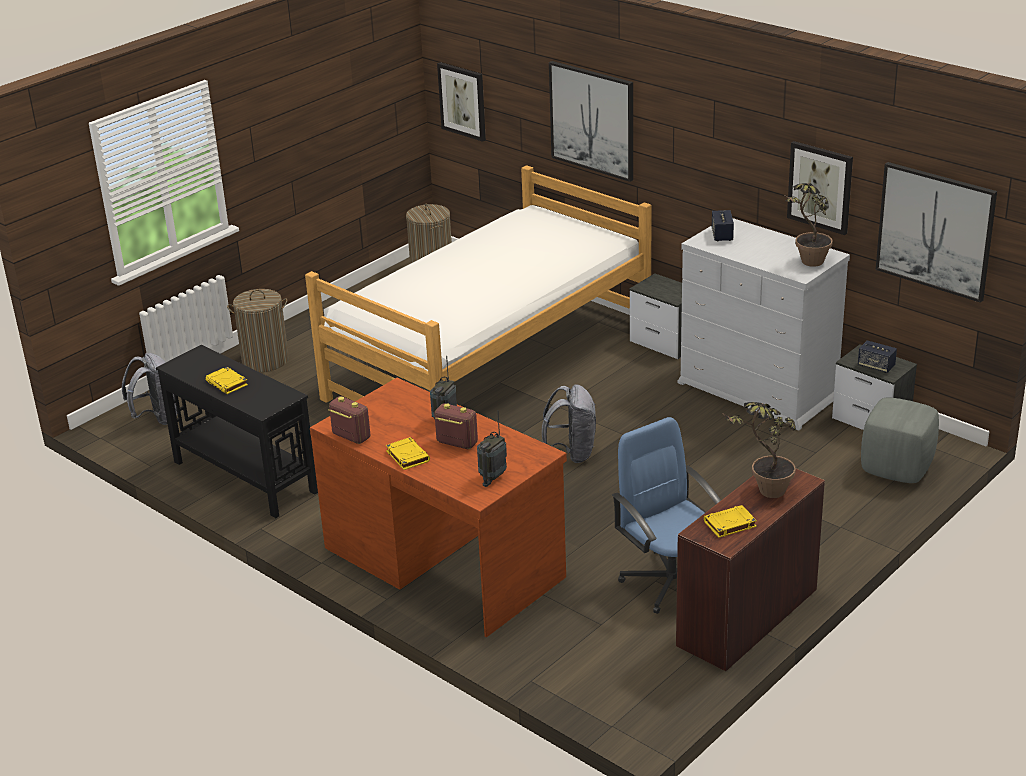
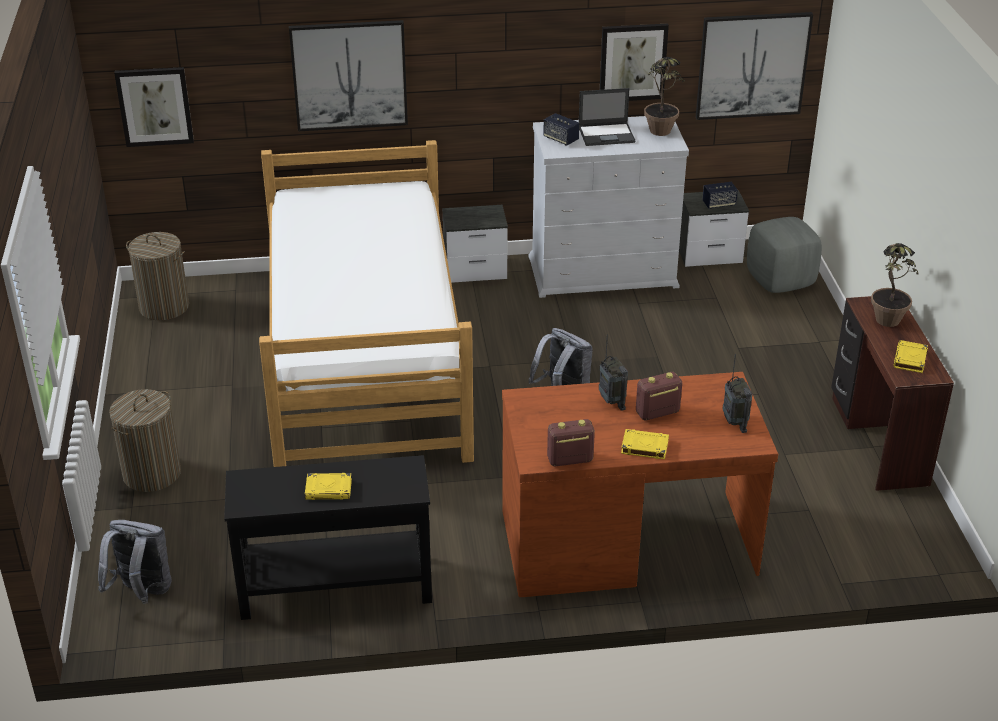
camera: 50 degrees left, 5 degrees up
blue office chair [612,417,721,614] -> none
none -> laptop [579,88,636,146]

